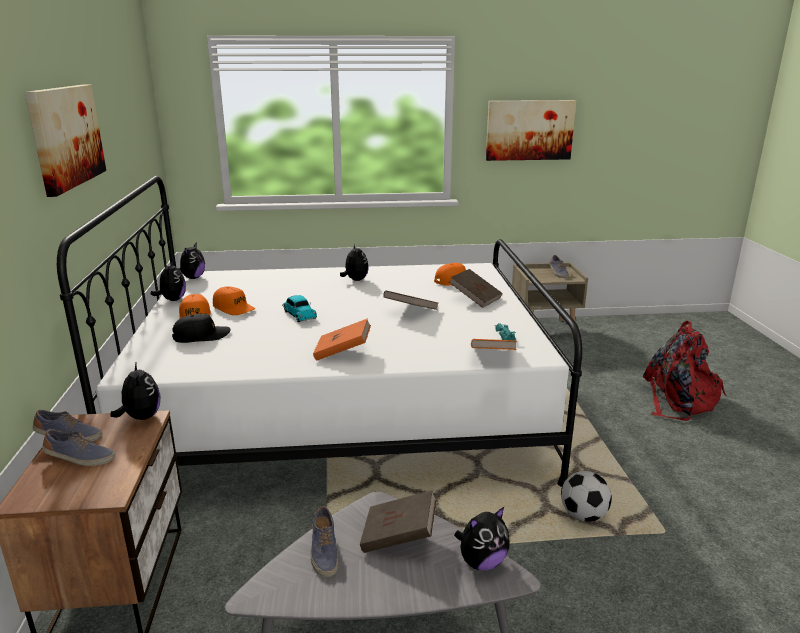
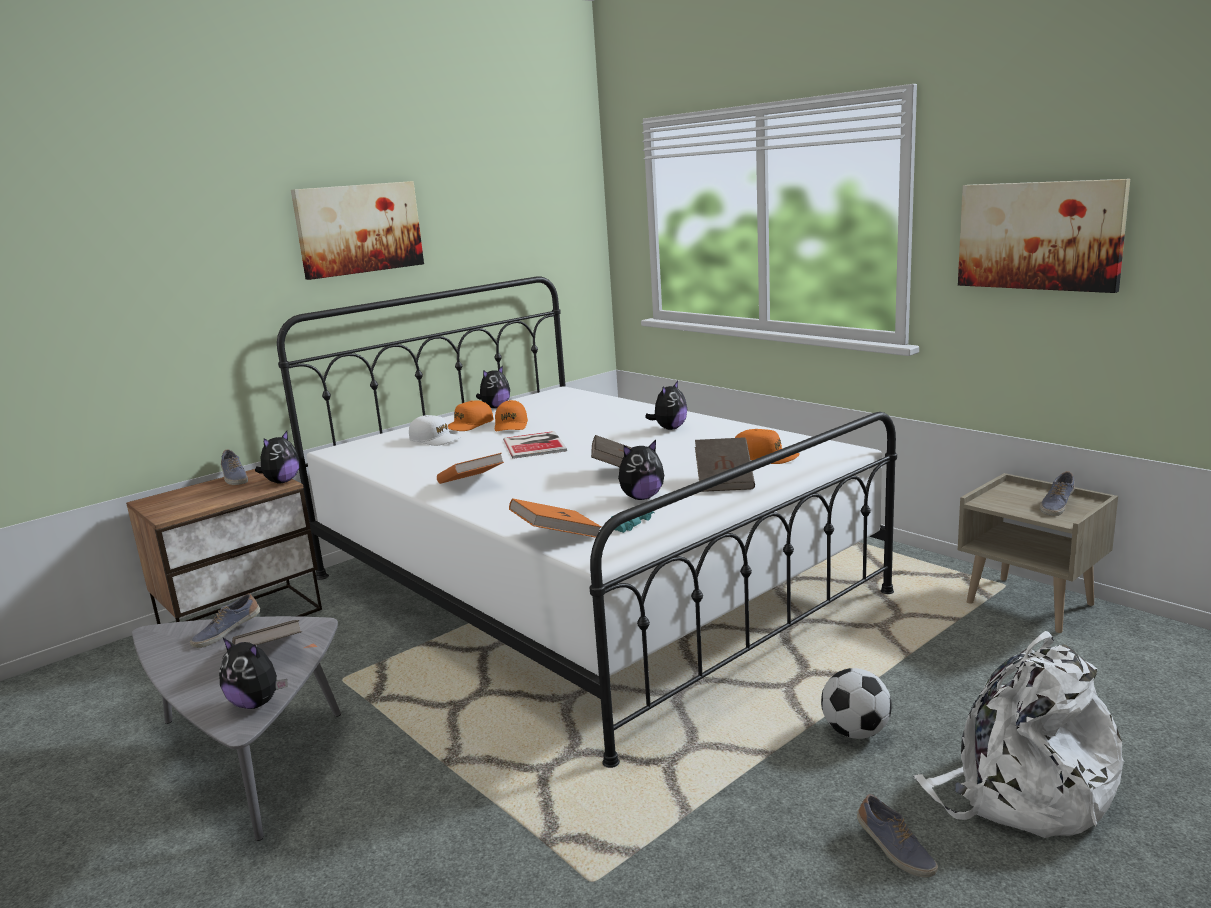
camera: 55 degrees right, 5 degrees down
shoe [42,429,115,466] -> shoe moved to [857,794,938,878]
black cap [172,313,231,343] -> white cap [409,415,461,446]
plush toy [178,243,205,279] -> plush toy moved to [618,440,664,500]
toy car [282,295,317,322] -> book [503,431,567,459]
football [561,471,612,522] -> football moved to [821,668,892,739]
red backpack [643,321,726,421] -> white backpack [913,631,1124,838]

